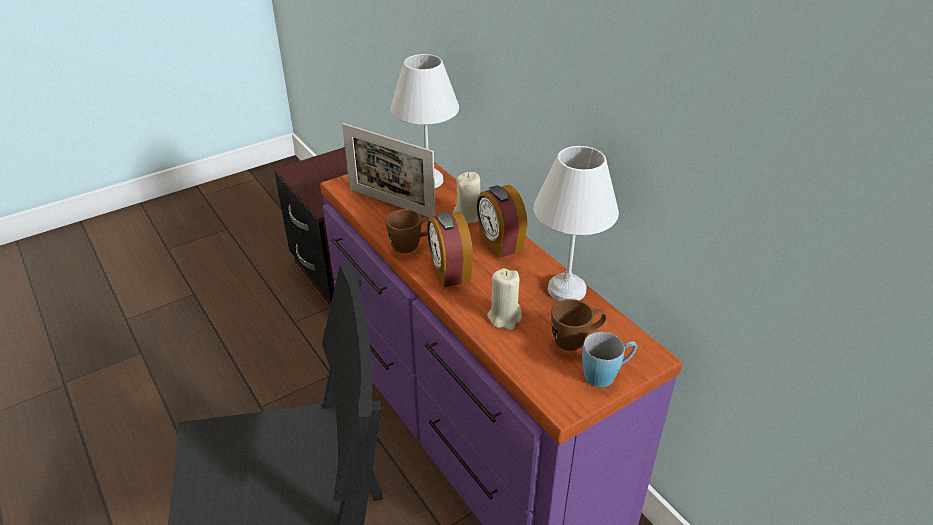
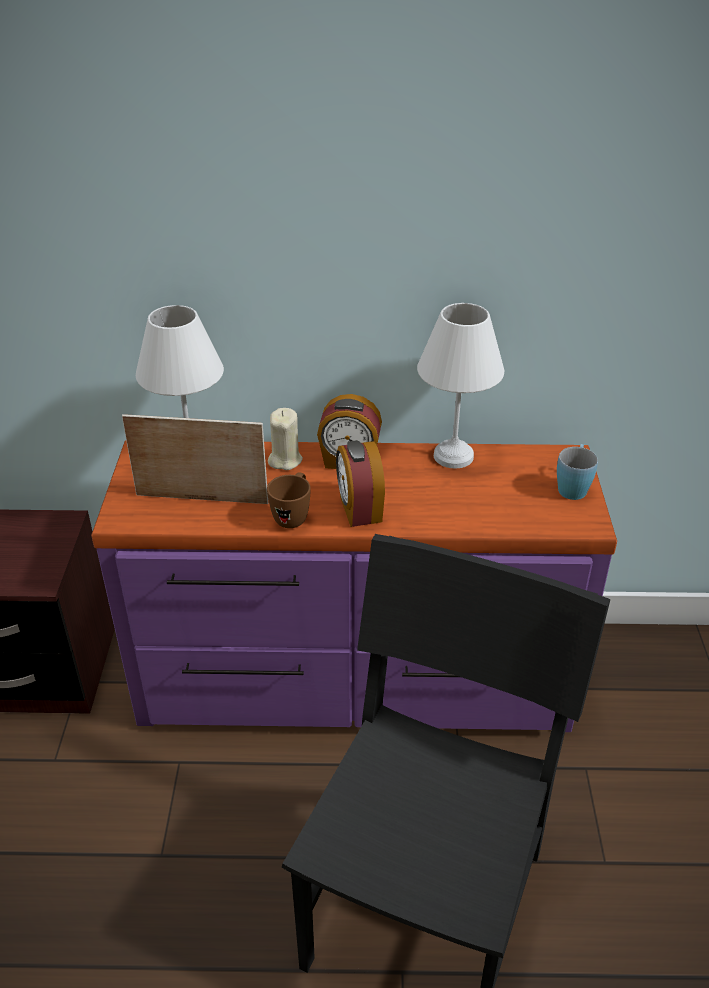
camera: 55 degrees left, 0 degrees up
picture frame [342,123,436,217] -> picture frame turned 150 degrees counterclockwise [122,414,268,504]
alarm clock [427,212,473,287] -> alarm clock turned 60 degrees clockwise [336,440,385,527]
beige candle [487,268,522,330] -> none
brown mug [551,299,606,351] -> none

